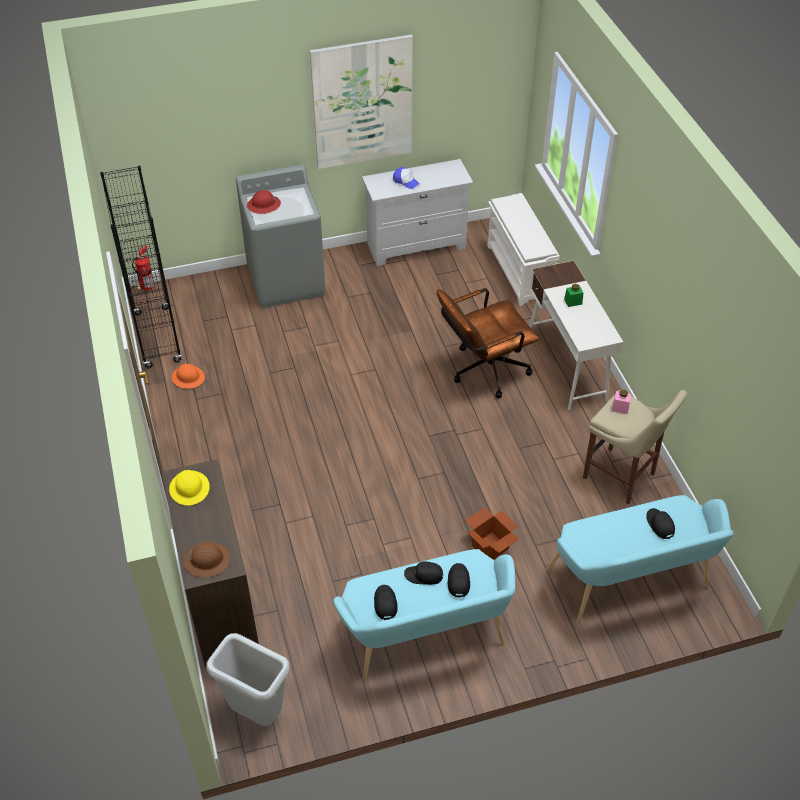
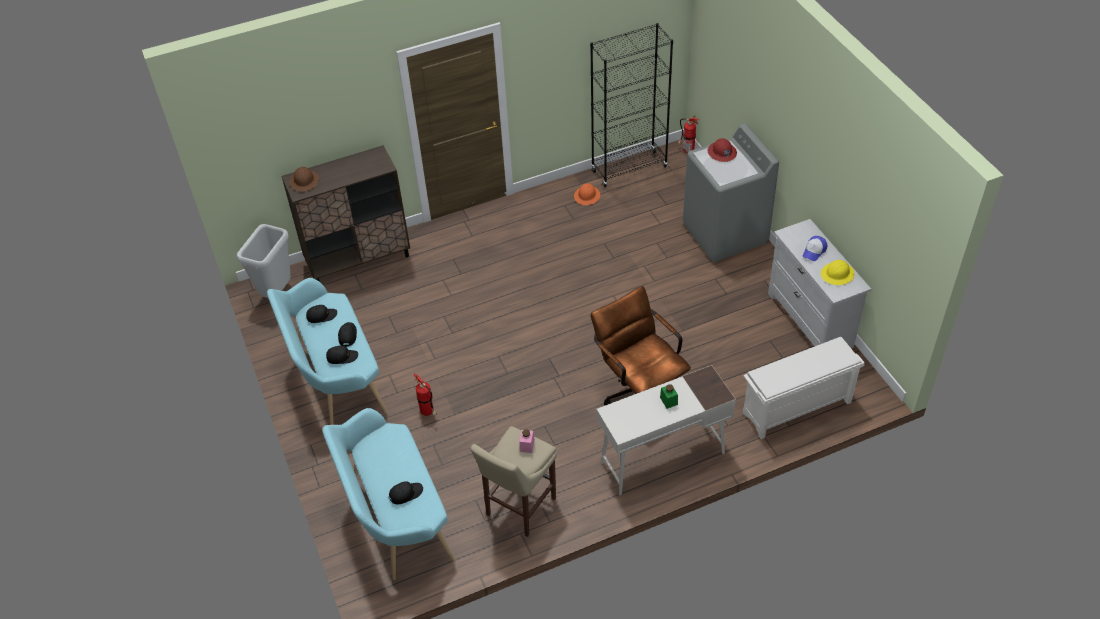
camera: 85 degrees right, 0 degrees up
yellow hard hat [169,470,210,505] -> yellow hard hat moved to [821,260,855,285]
picture [310,34,413,169] -> none
cardboard box [465,507,520,559] -> fire extinguisher [414,374,437,416]

